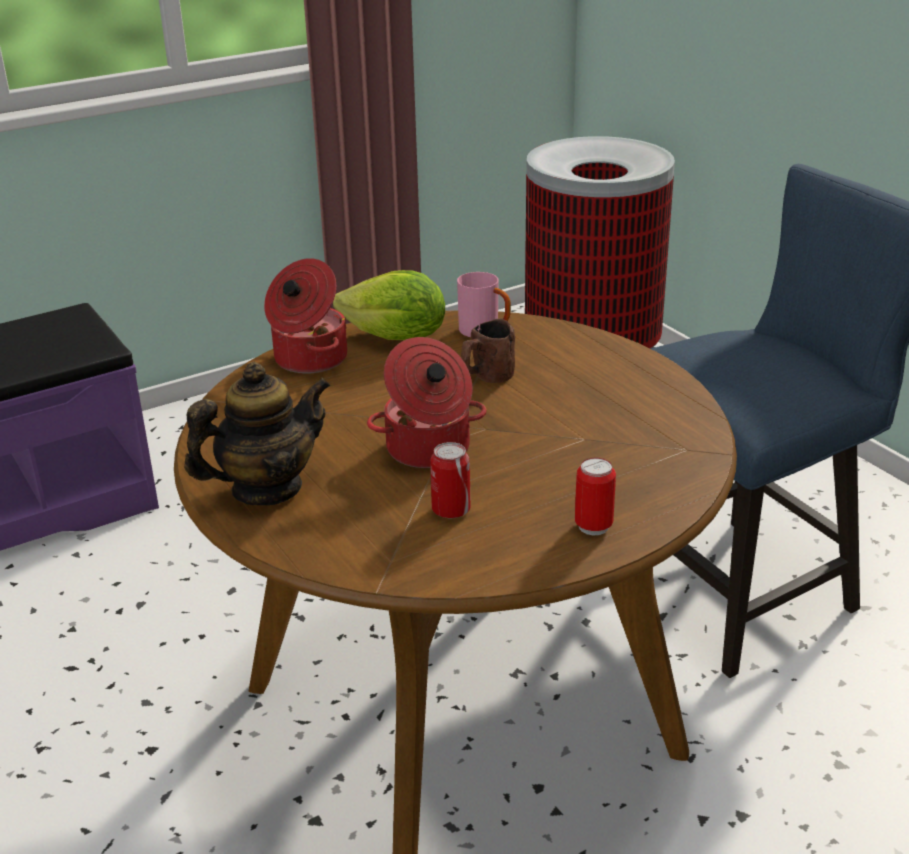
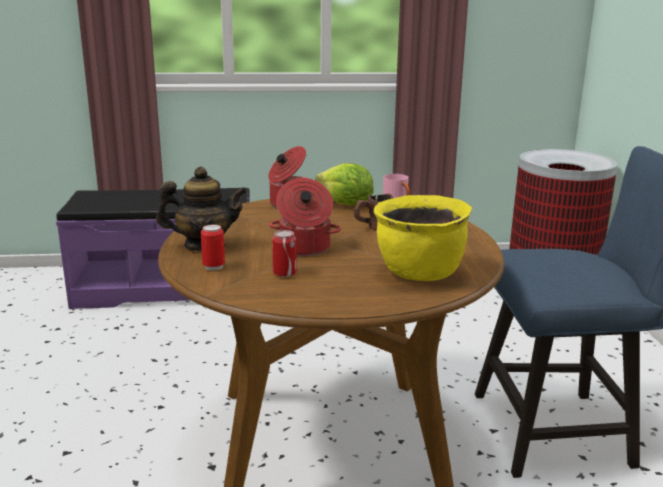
camera: 25 degrees right, 10 degrees down
can [575,458,616,536] -> can moved to [201,224,225,271]
none -> yellow cooking pot [374,195,472,281]

